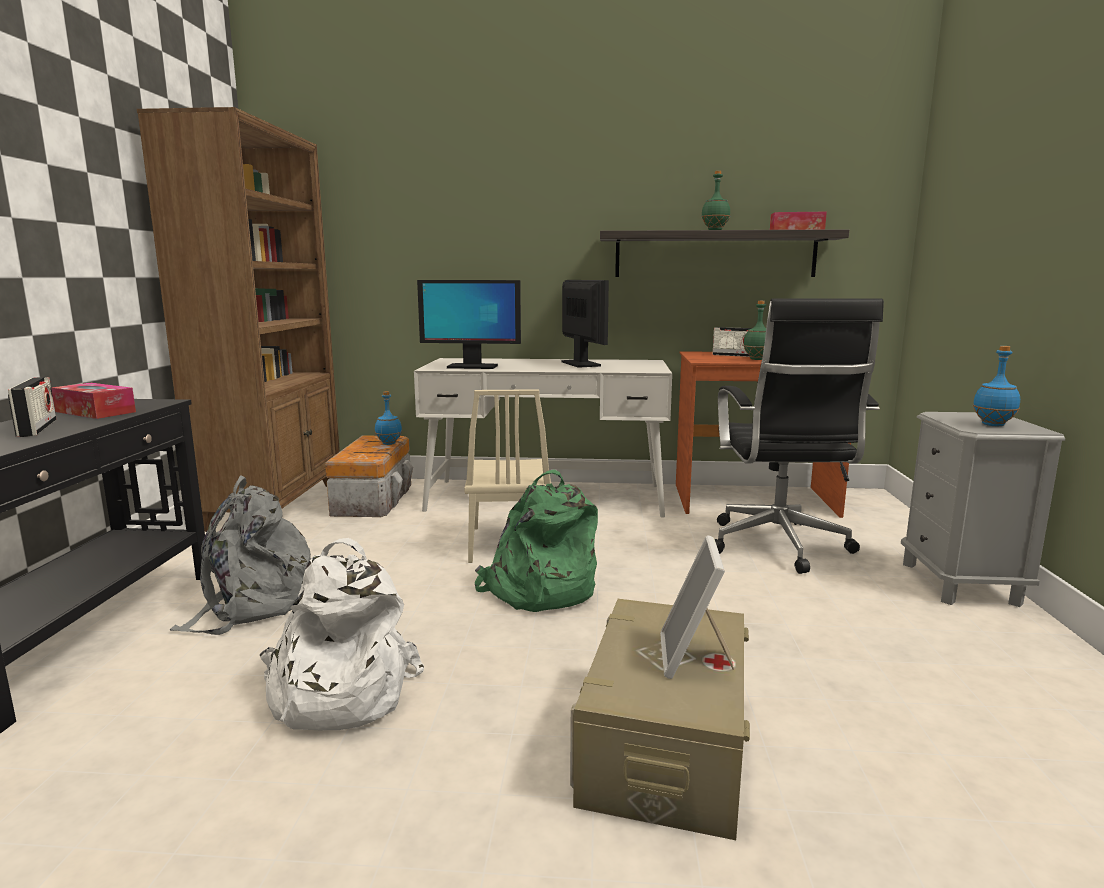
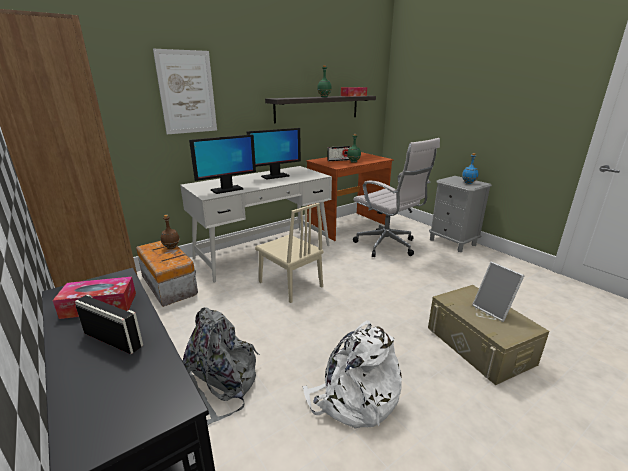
camera: 40 degrees left, 10 degrees up
blue bottle [375,391,402,445] -> brown bottle [161,215,180,249]
green backpack [475,470,598,612] -> none
monitor [562,280,609,368] -> monitor turned 120 degrees clockwise [246,128,301,180]
black office chair [715,298,884,574] -> white office chair [353,138,440,257]
none -> picture [153,49,217,134]

